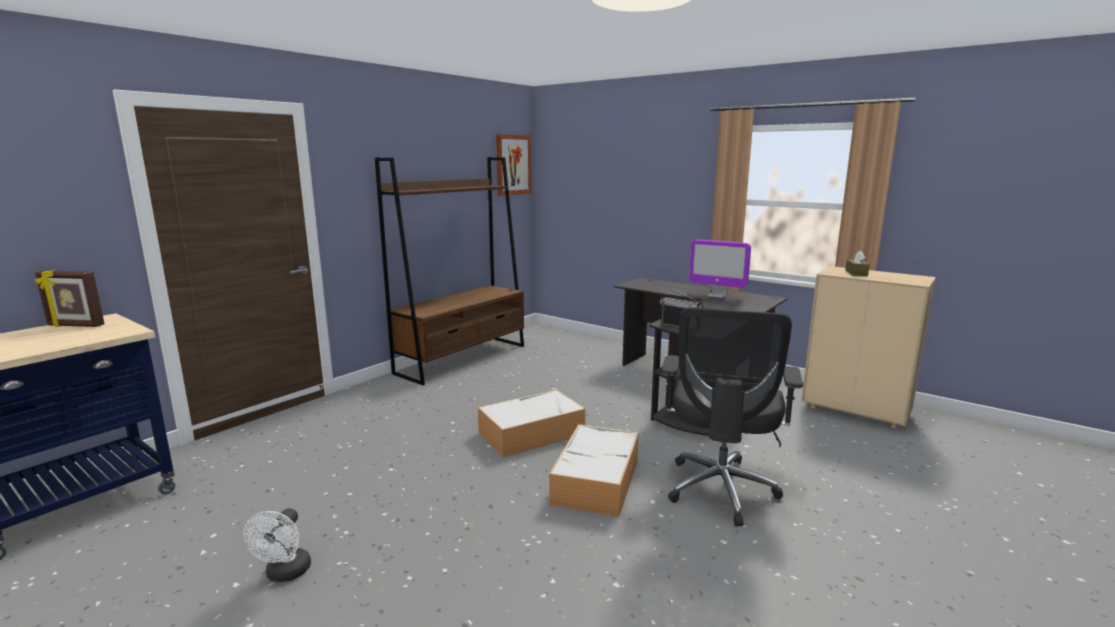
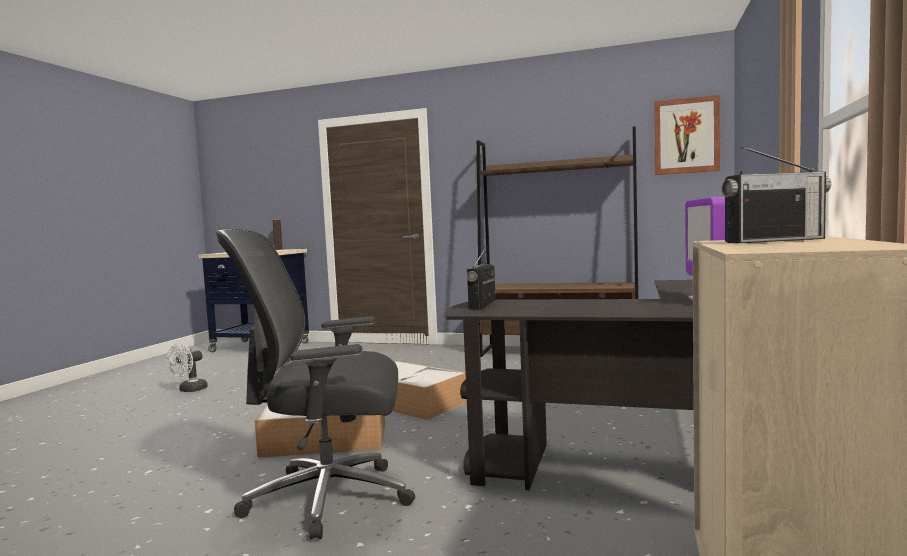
camera: 70 degrees right, 10 degrees down
white fan [243,508,311,582] -> white fan turned 45 degrees counterclockwise [167,343,208,392]
brown tissue box [845,251,870,276] -> radio [722,146,831,243]

